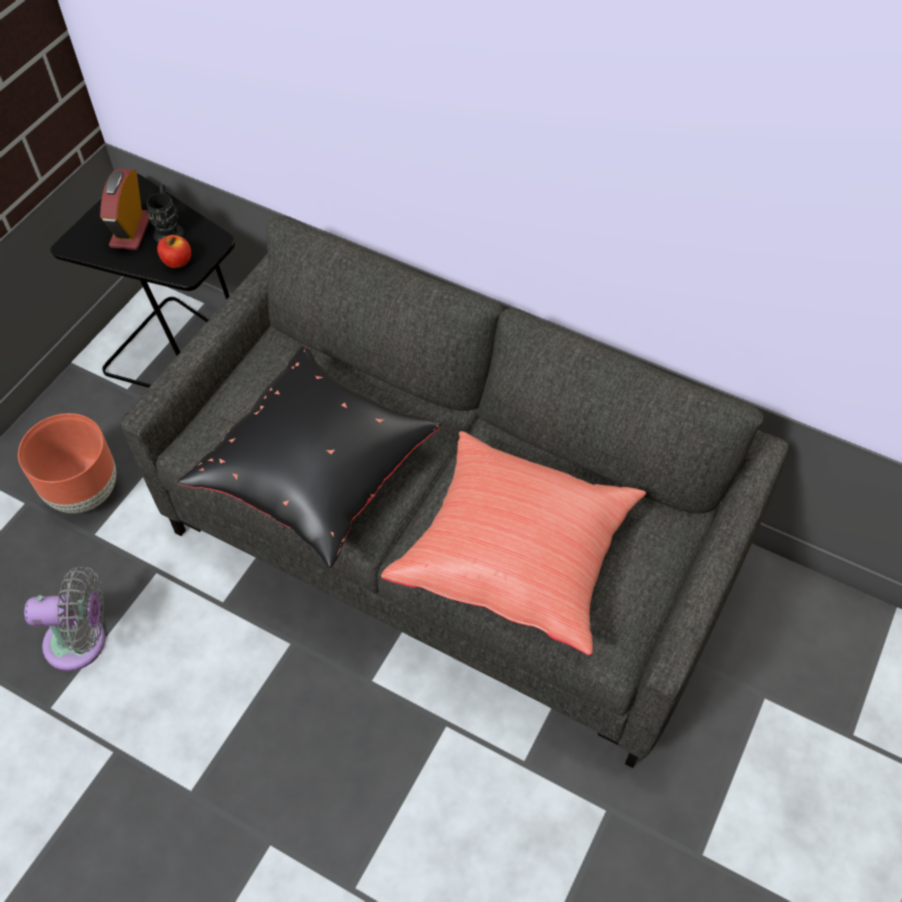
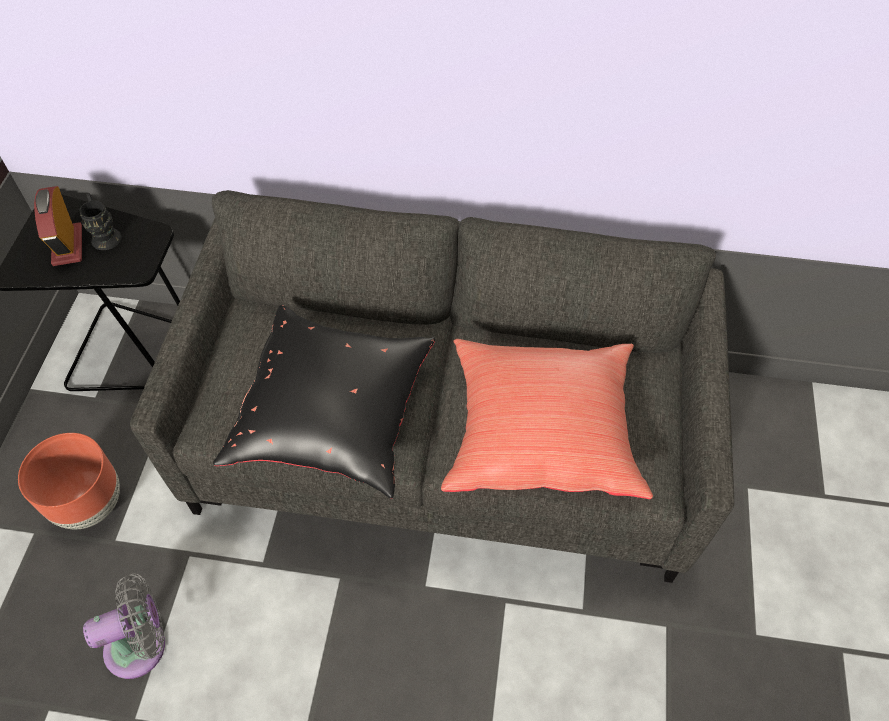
camera: 20 degrees left, 0 degrees up
apple [157,235,191,268] -> none

